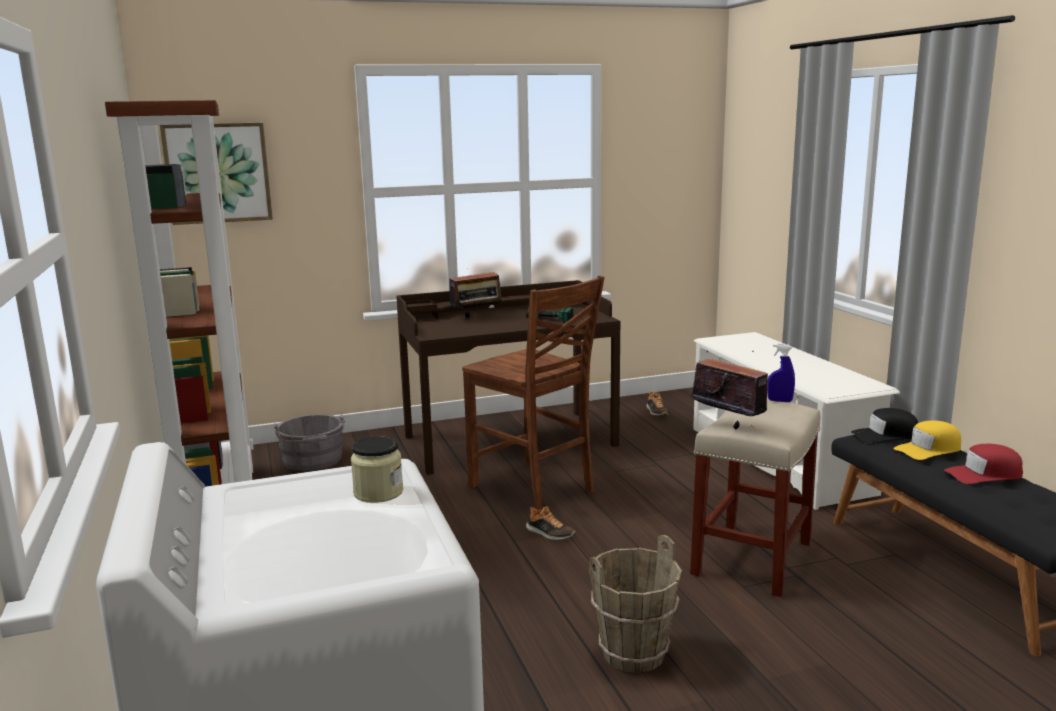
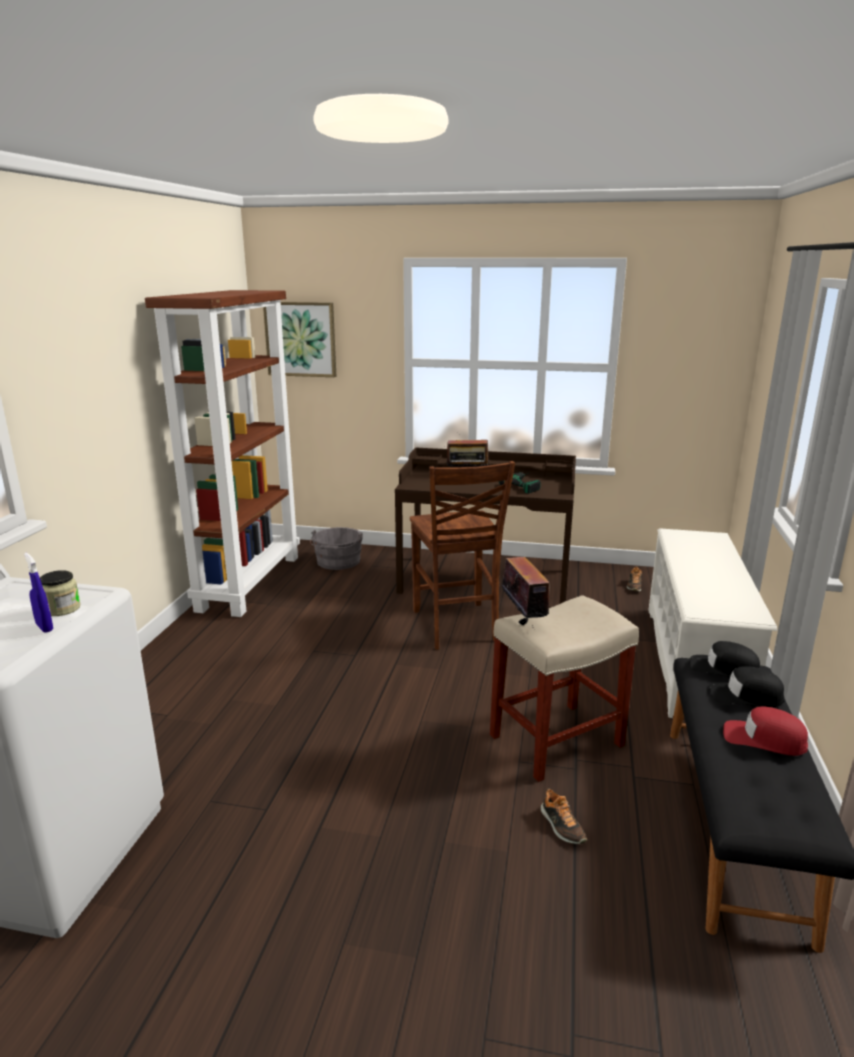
camera: 30 degrees right, 5 degrees up
shoe [526,506,576,540] -> shoe moved to [541,788,587,844]
brown bucket [590,535,682,673] -> none
blue spray bottle [767,344,795,402] -> blue spray bottle moved to [24,553,53,633]
yellow cap [894,420,961,460] -> black cap [708,666,785,707]

